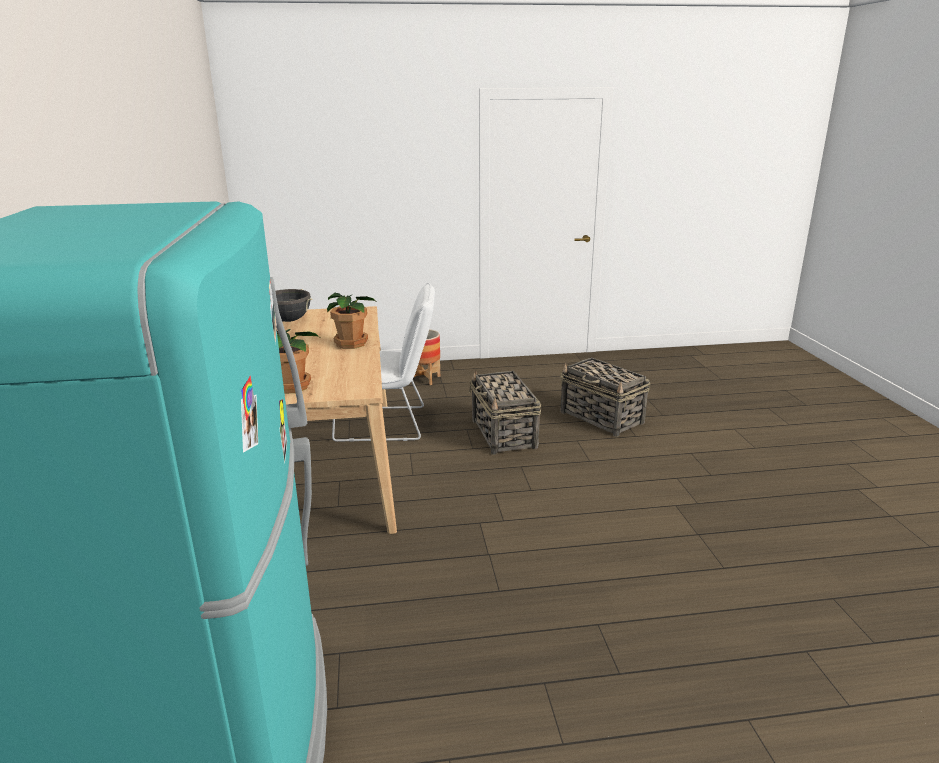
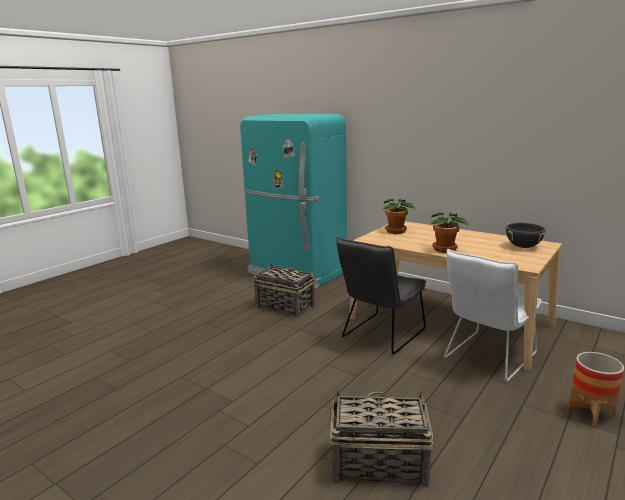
camera: 135 degrees right, 5 degrees down
basket [470,370,541,455] -> basket moved to [253,262,315,318]
none -> grey chair [336,237,426,354]

